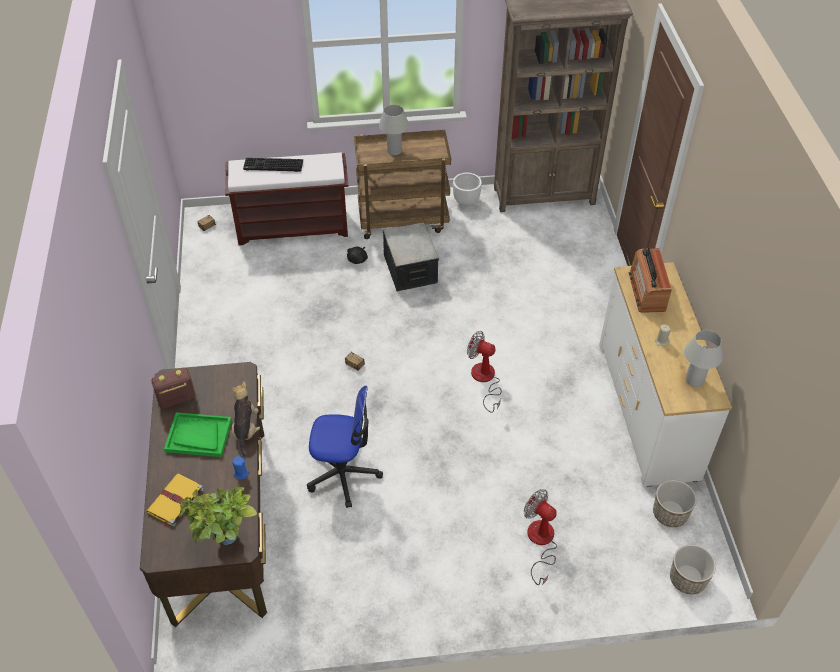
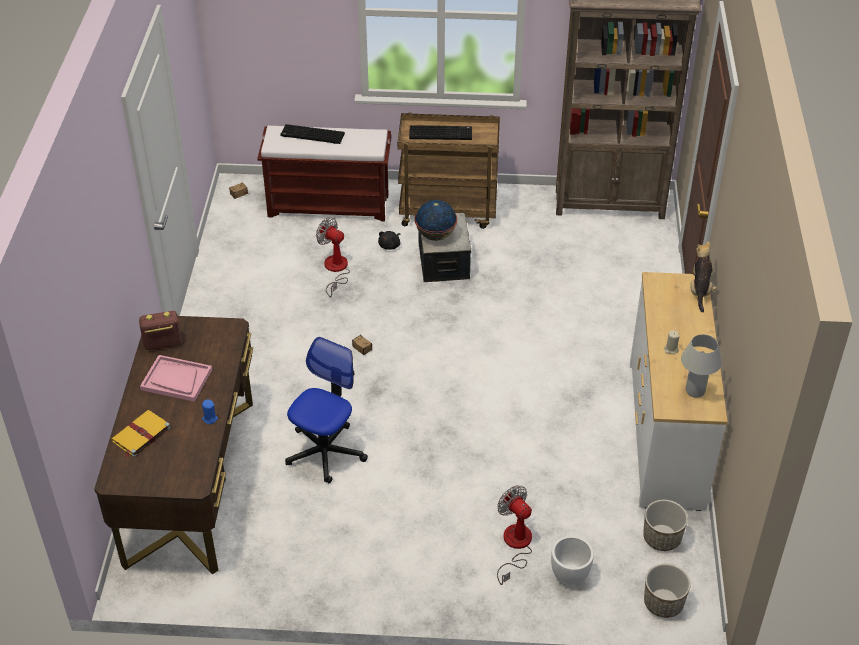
camera: 10 degrees right, 5 degrees down
green tray [164,412,232,457] -> pink tray [140,355,212,402]
potted plant [179,486,257,545] -> none
plush toy [232,381,260,458] -> plush toy moved to [690,241,717,312]
office chair [307,386,383,508] -> office chair turned 75 degrees counterclockwise [285,337,368,483]
white table lamp [379,104,409,155] -> keyboard [409,125,472,140]
white planter [453,173,482,207] -> white planter moved to [551,536,594,584]
fan [467,331,502,413] -> fan moved to [316,217,350,297]
radio [629,248,672,313] -> none
none -> globe [415,200,457,241]

